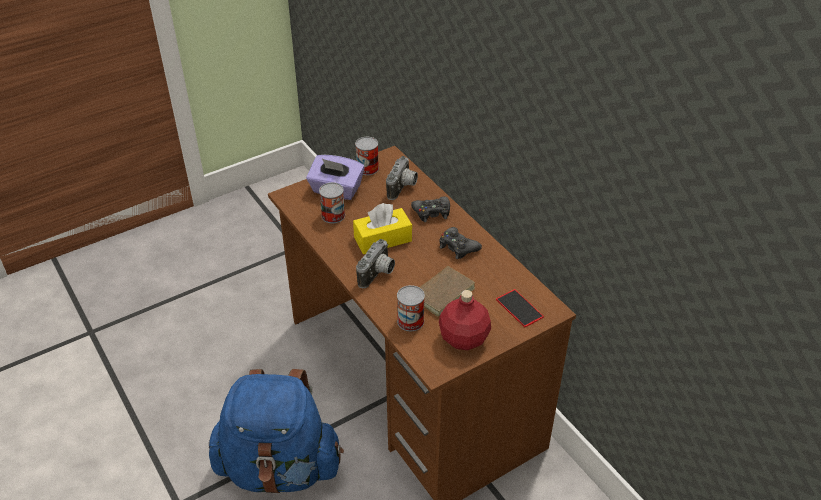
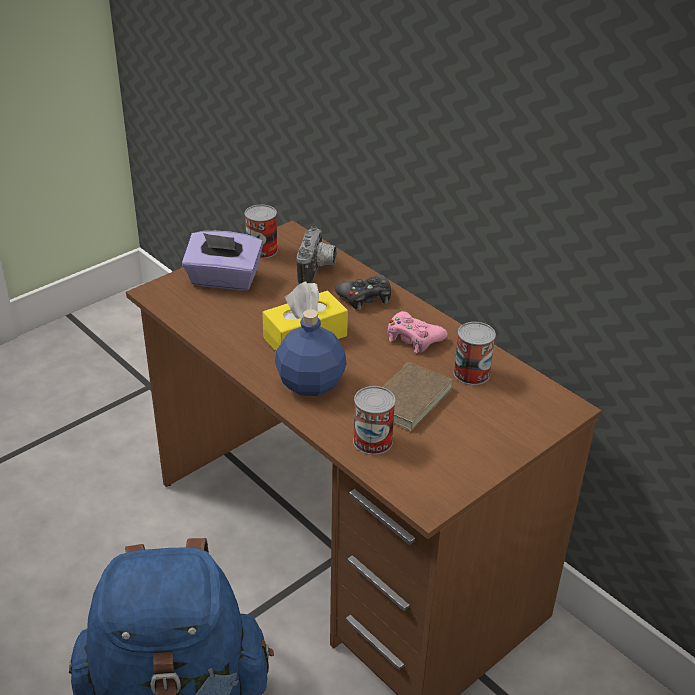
camera: 10 degrees left, 5 degrees down
can [319,182,345,223] -> can moved to [454,322,496,385]
camera [356,239,395,288] -> blue bottle [275,309,347,396]
red bottle [439,290,491,350] -> none
black game controller [440,227,482,259] -> pink game controller [387,311,447,353]
phone [496,289,544,327] -> none

